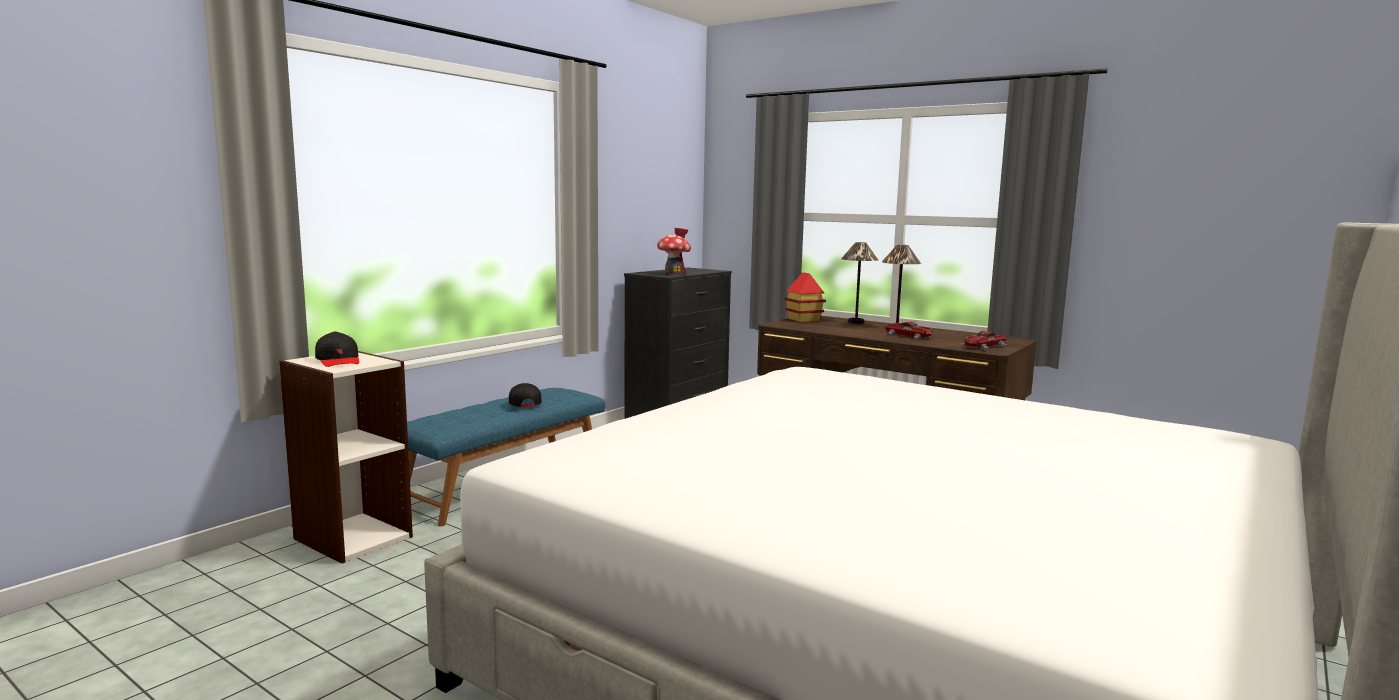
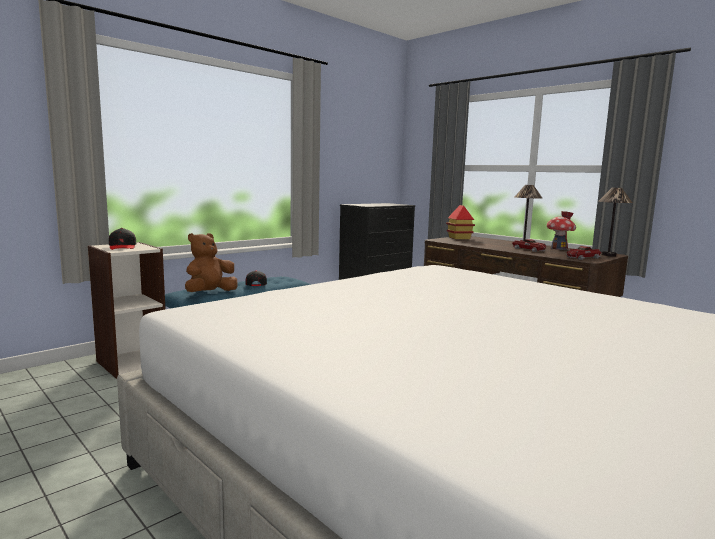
camera: 10 degrees right, 0 degrees up
toy house [657,228,691,275] -> toy house moved to [547,211,576,250]
table lamp [841,242,878,324] -> table lamp moved to [598,188,632,256]
none -> brown plush toy [185,233,238,292]

